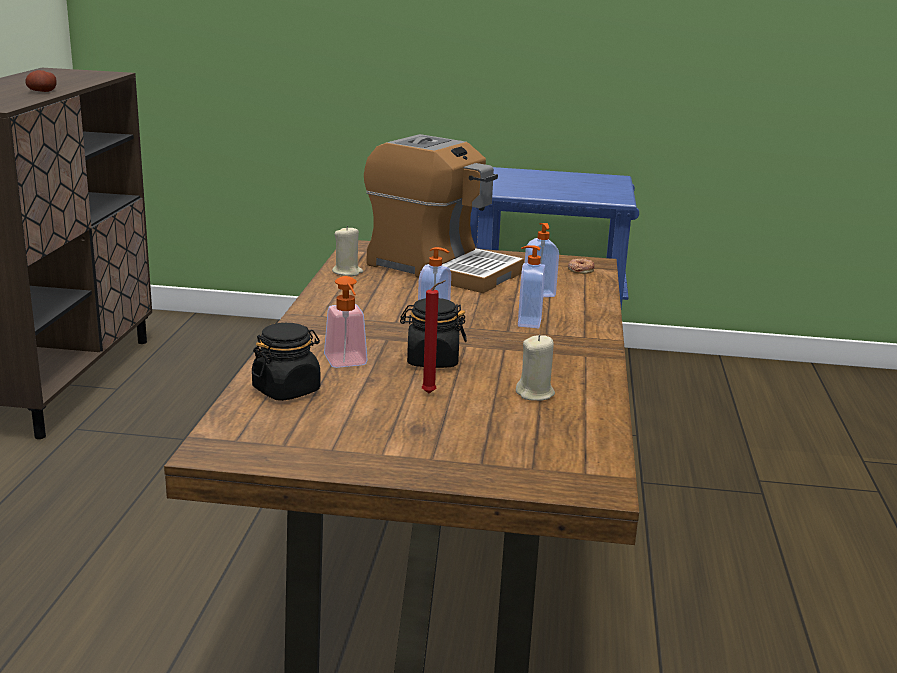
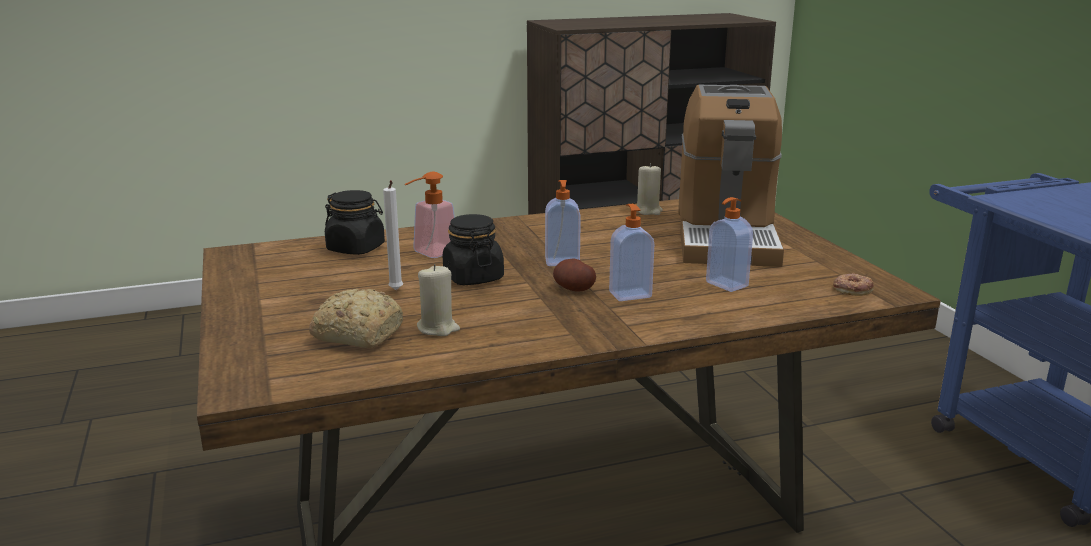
camera: 65 degrees right, 0 degrees up
potato [25,70,57,92] -> potato moved to [553,259,596,292]
red candle [422,280,446,393] -> white candle [383,180,403,290]
none -> bread [309,289,403,348]

